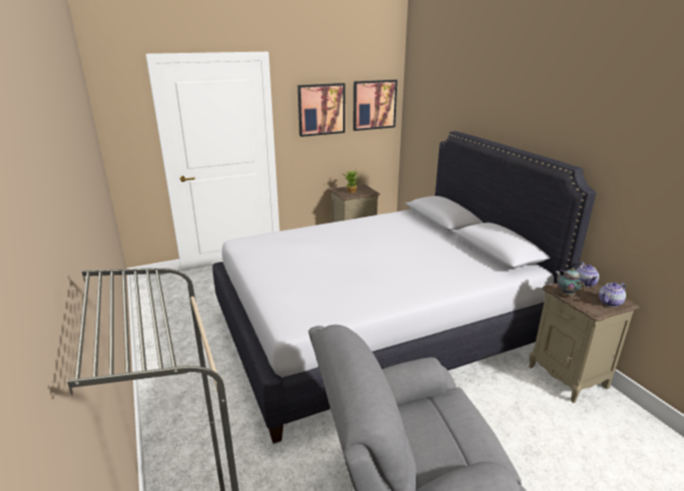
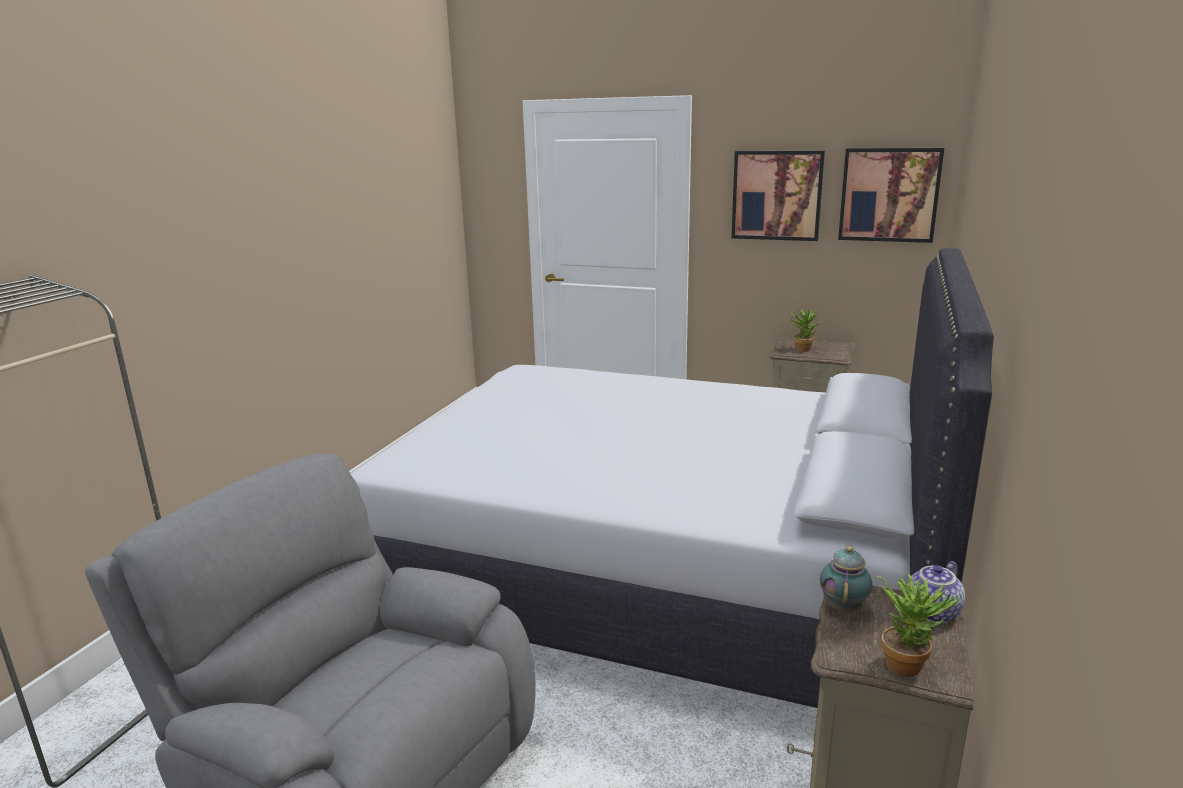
camera: 45 degrees right, 5 degrees down
teapot [599,282,626,307] -> potted plant [877,574,959,677]

